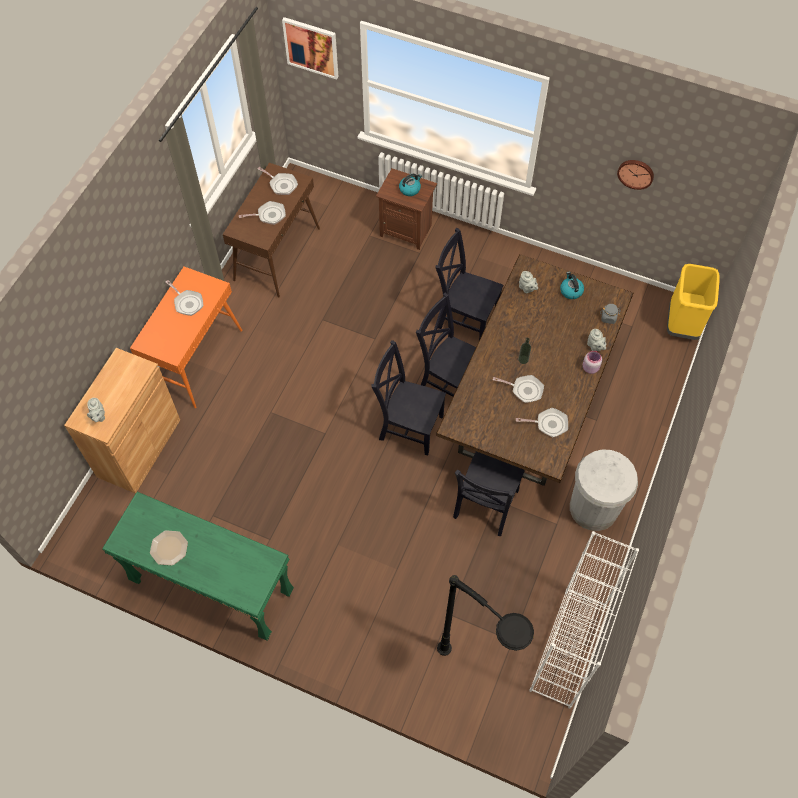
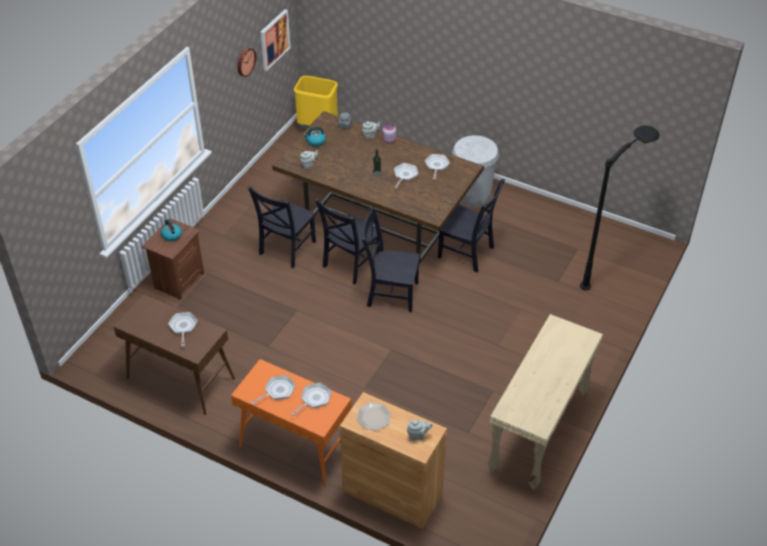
camera: 85 degrees left, 15 degrees down
green console table [102,492,294,641] -> beige console table [487,314,603,491]
plate [150,530,188,565] -> plate moved to [357,403,391,431]
frying pan [257,167,298,195] -> frying pan moved to [291,383,331,416]
picture [282,17,338,80] -> picture moved to [261,9,291,71]
black chair [371,340,446,456] -> black chair turned 75 degrees clockwise [361,207,420,312]
white bookcase [529,531,639,709] -> none

